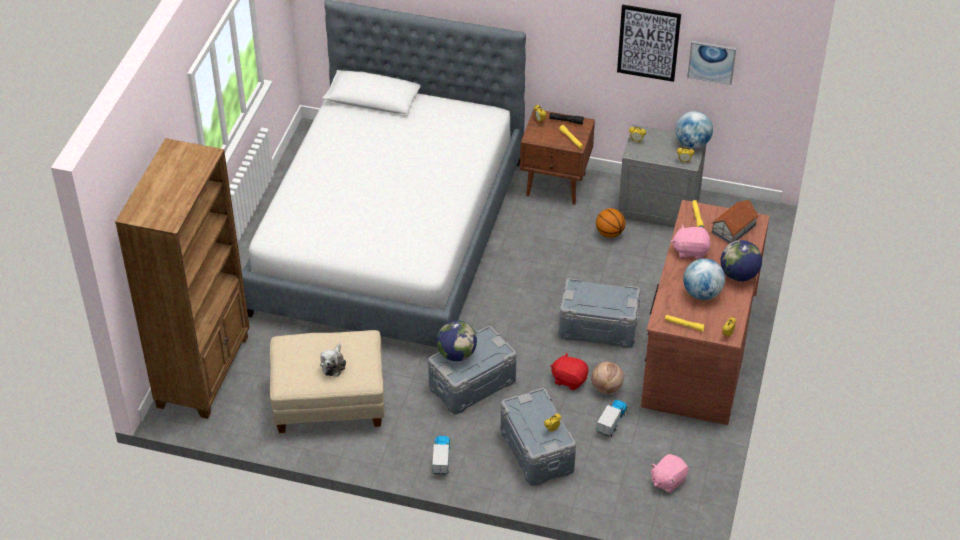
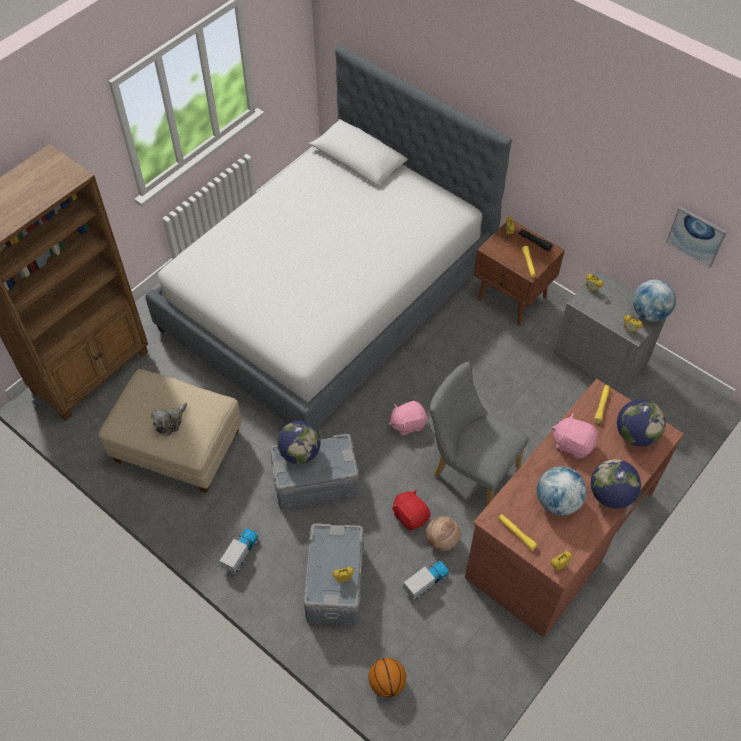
camera: 25 degrees right, 10 degrees up
grey storage box [559,278,640,348] -> grey chair [429,362,529,508]
basketball [596,208,625,238] -> basketball moved to [368,658,406,697]
picture [617,5,681,82] -> none
pink plush toy [651,454,689,493] -> pink plush toy moved to [389,401,427,436]
toy house [711,200,759,244] -> globe [617,399,665,446]

